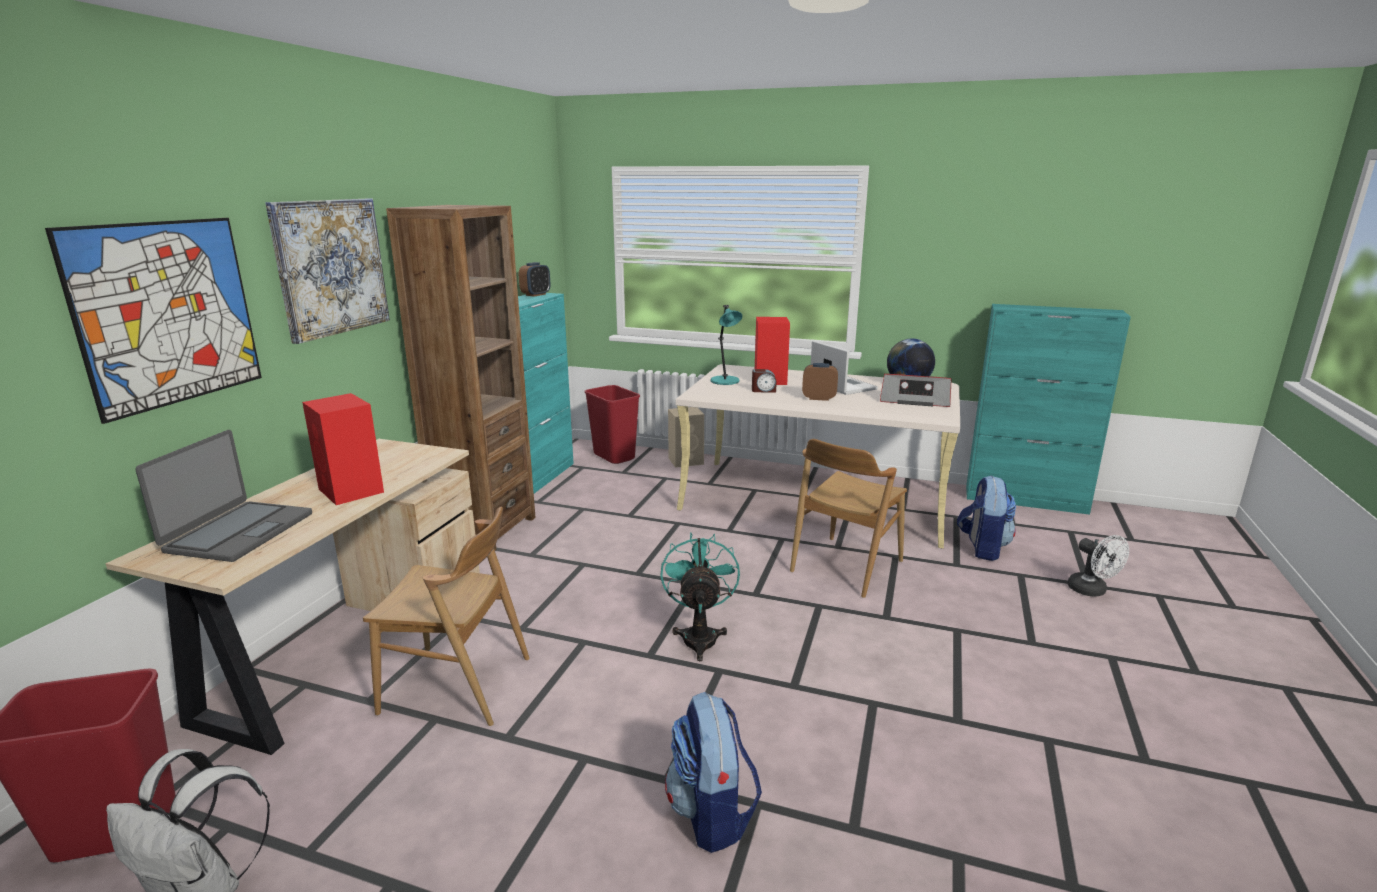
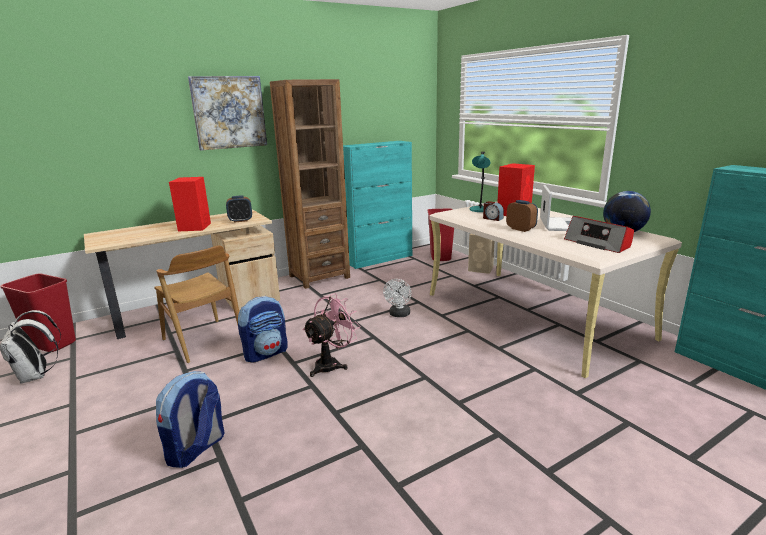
camera: 40 degrees right, 0 degrees up
picture [45,218,262,424] -> none
laptop [136,430,312,562] -> none
alarm clock [519,262,550,297] -> alarm clock moved to [226,195,252,223]
turquoise fan [660,532,740,661] -> pink fan [302,293,361,377]
brown chair [790,439,907,598] -> none
backpack [957,475,1016,561] -> backpack moved to [238,296,288,362]
white fan [1067,535,1129,597] -> white fan moved to [383,279,411,317]

